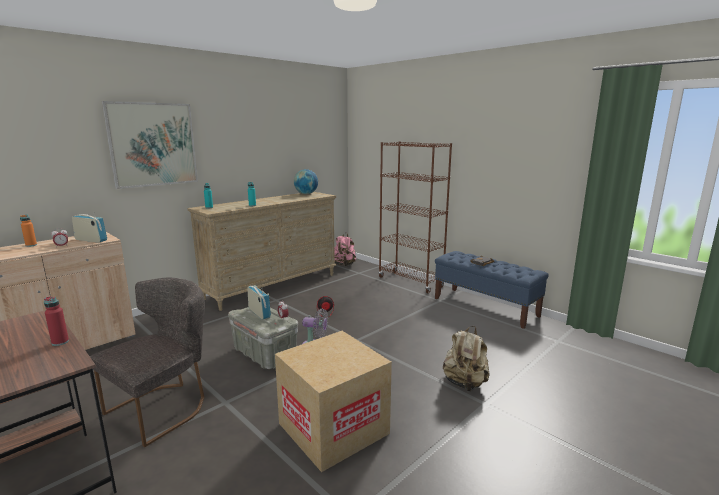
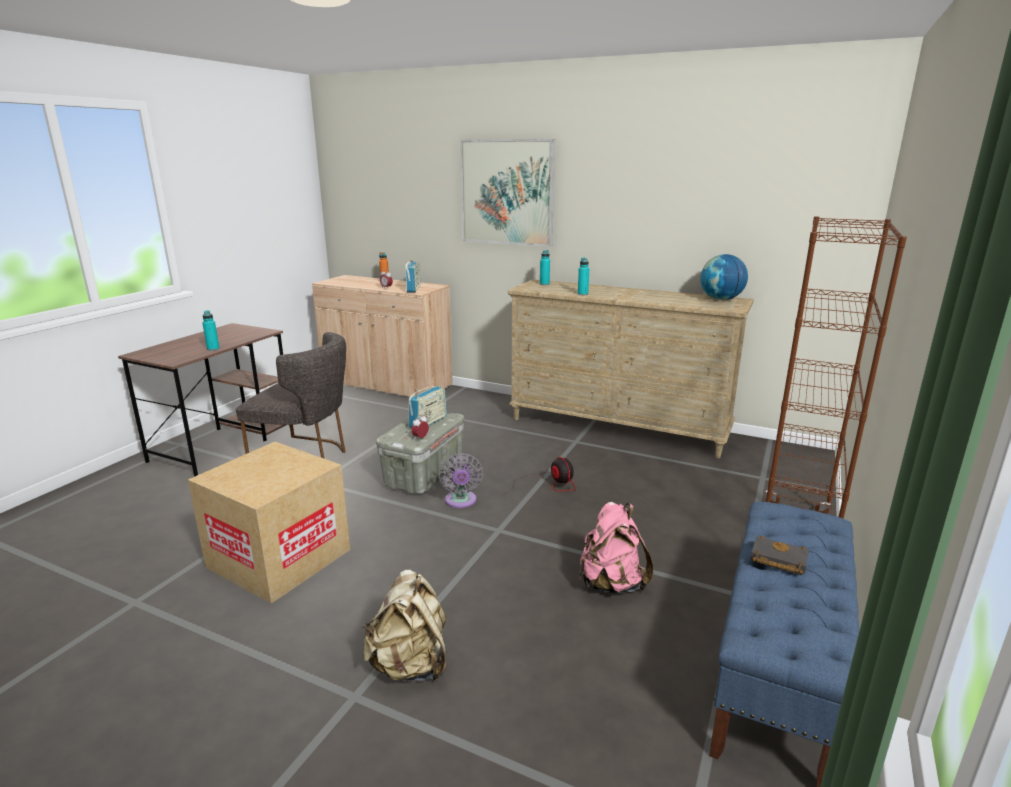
camera: 70 degrees right, 5 degrees up
red bottle [44,297,69,346] -> turquoise bottle [203,310,220,351]
pink backpack [334,233,356,266] -> pink backpack moved to [579,502,654,594]

